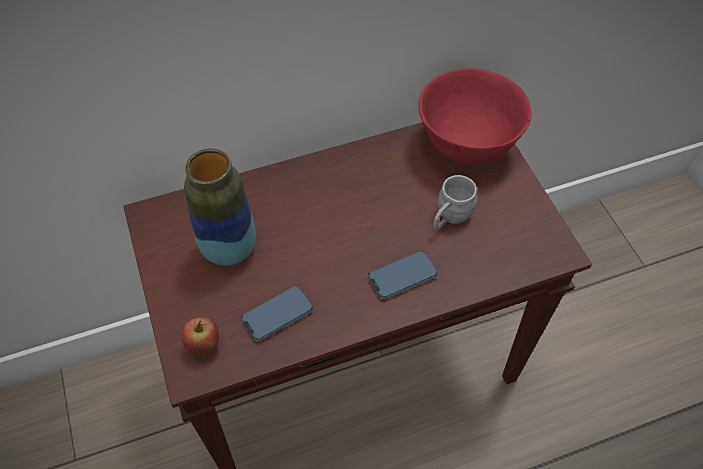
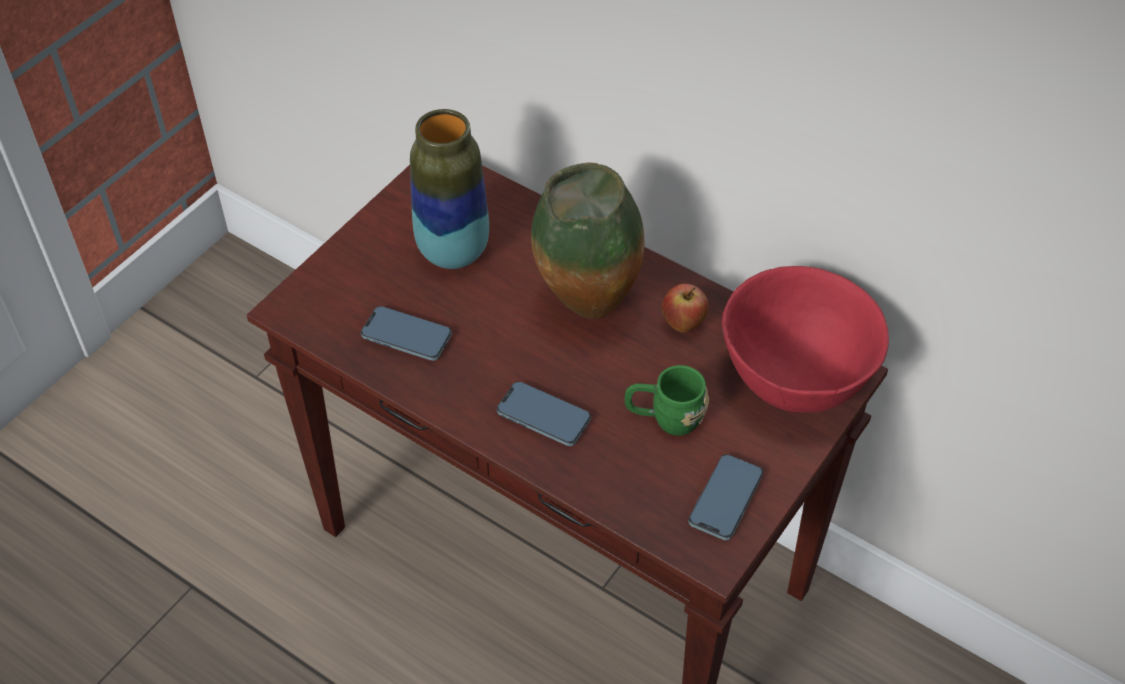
camera: 55 degrees right, 5 degrees down
apple [181,317,219,355] -> apple moved to [662,283,709,333]
grey mug [433,175,477,230] -> green mug [625,365,709,436]
none -> vase [531,162,644,319]
none -> phone [688,454,763,540]

